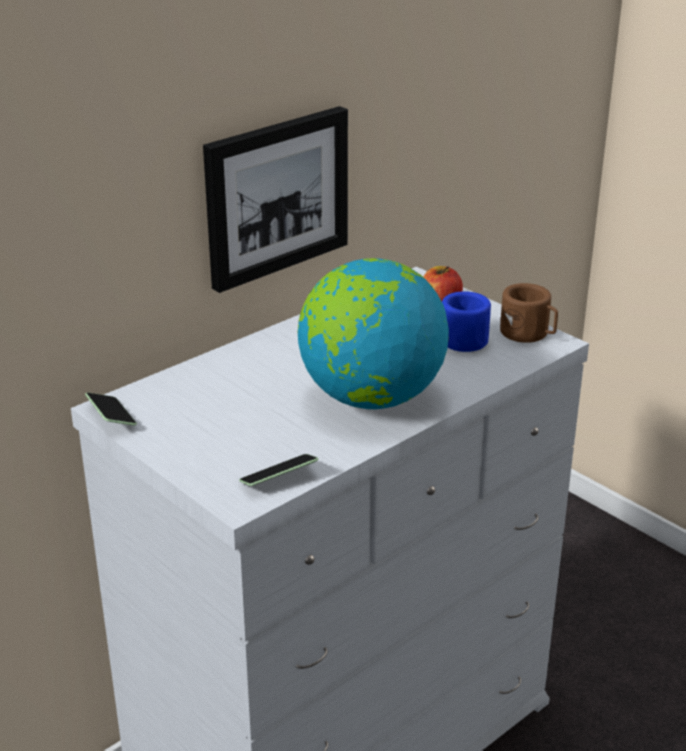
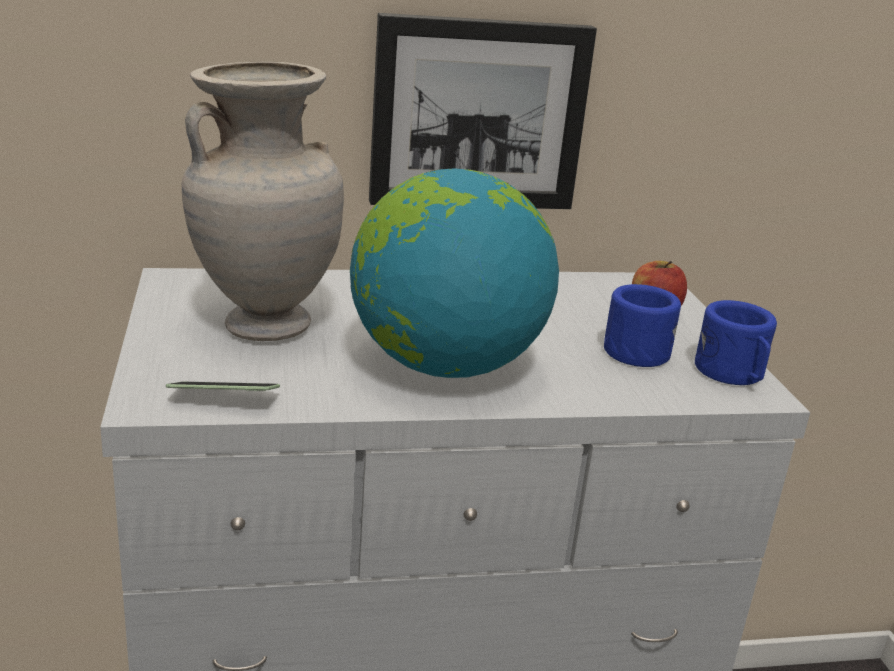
camera: 30 degrees right, 5 degrees down
phone [85,392,137,425] -> none
brown mug [500,283,558,343] -> blue mug [695,300,777,385]
none -> beige vase [182,61,344,341]

